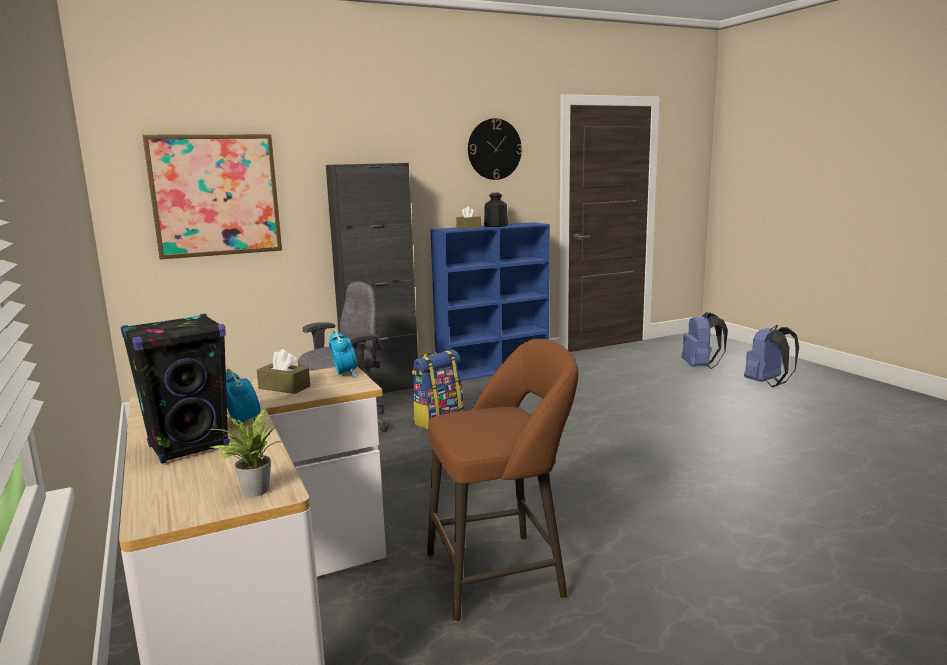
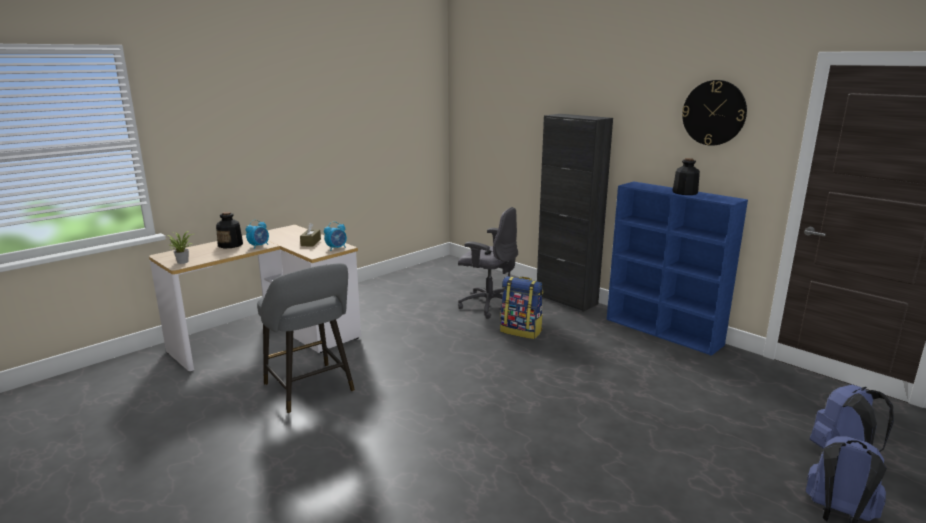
camera: 70 degrees right, 5 degrees up
black speaker [121,314,229,464] -> bottle [216,212,243,248]
picture [142,134,282,259] -> none
brown stool [427,339,578,622] -> grey stool [257,263,355,413]
brown tissue box [456,207,481,229] -> none

